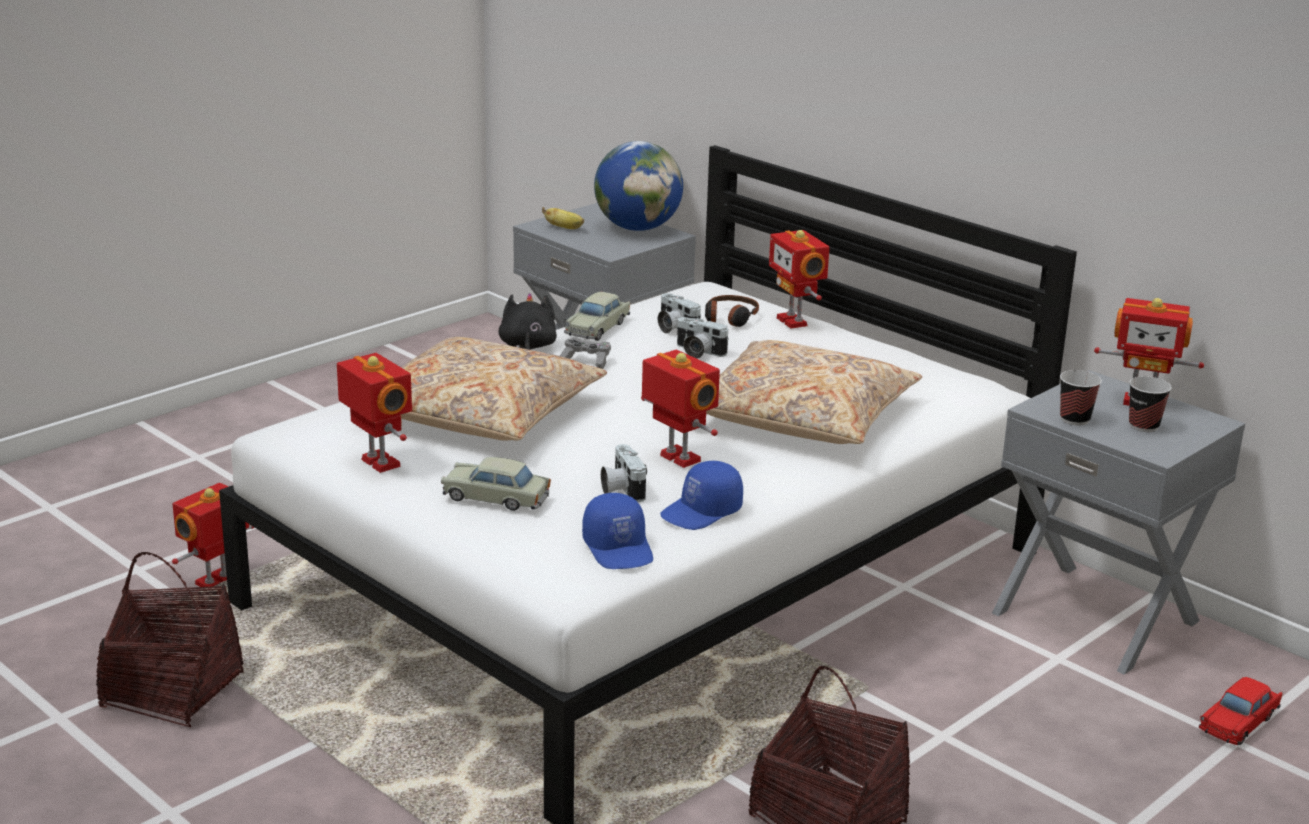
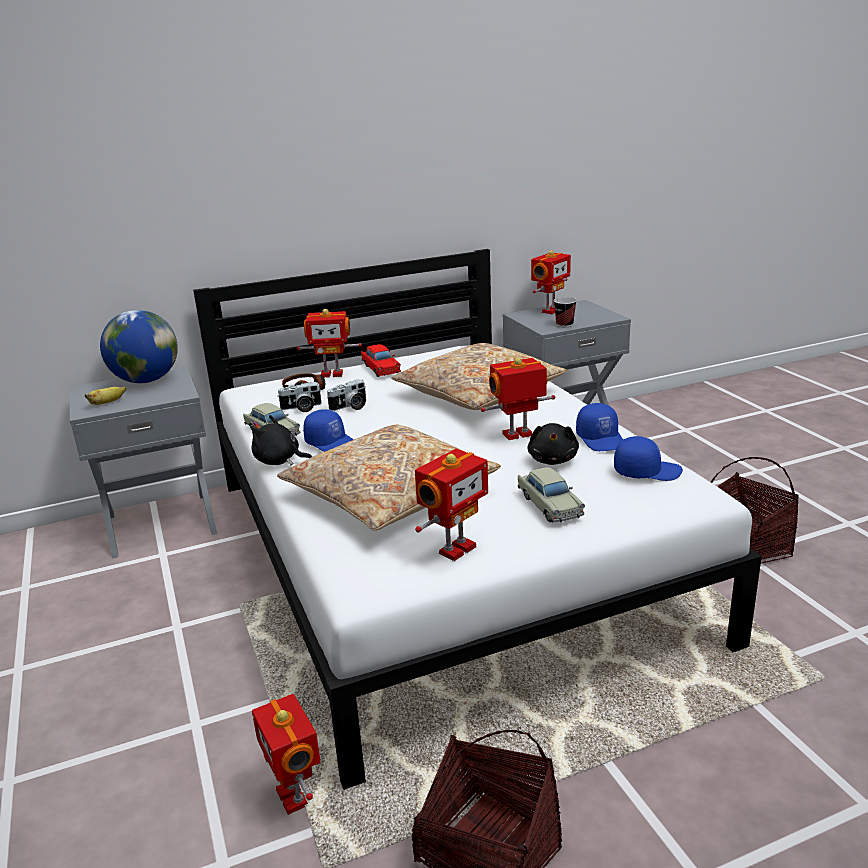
camera: 65 degrees left, 0 degrees up
toy robot [337,353,412,473] -> toy robot turned 150 degrees clockwise [415,449,488,561]
beige toy car [441,457,551,511] -> beige toy car turned 60 degrees counterclockwise [518,467,585,523]
grey game controller [560,337,611,369] -> blue cap [303,409,354,452]
camera [601,444,647,502] -> black plush toy [527,423,579,465]
cup [1129,376,1172,432] -> none
red toy car [1199,677,1282,745] -> red toy car moved to [361,344,401,377]

